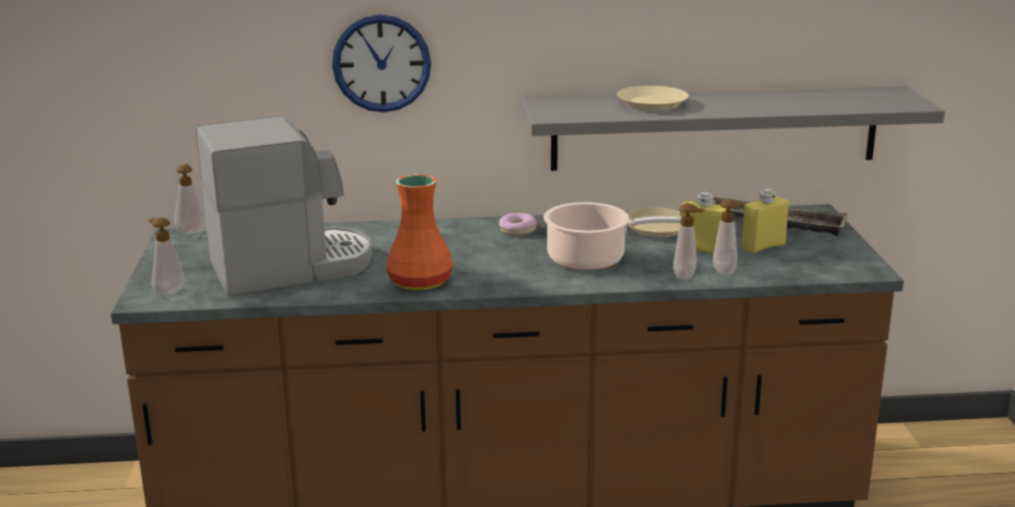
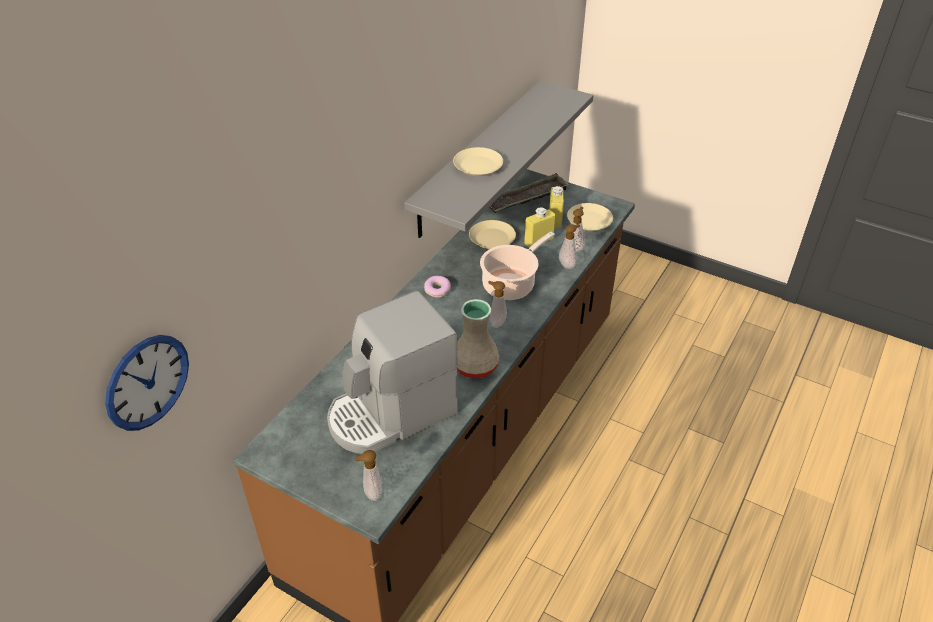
camera: 55 degrees left, 20 degrees up
soap dispenser [174,164,206,234] -> soap dispenser moved to [488,281,507,328]
coffee machine [196,116,372,296] -> coffee machine turned 135 degrees counterclockwise [327,290,458,454]
wall clock [332,14,431,112] -> wall clock moved to [105,335,189,431]
orange vase [386,174,453,290] -> beige vase [457,299,500,378]
none -> beige plate [567,203,613,231]

